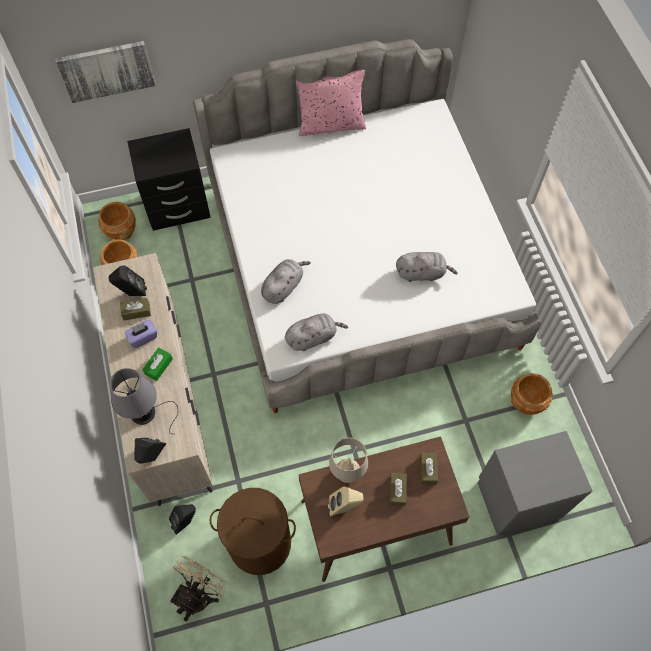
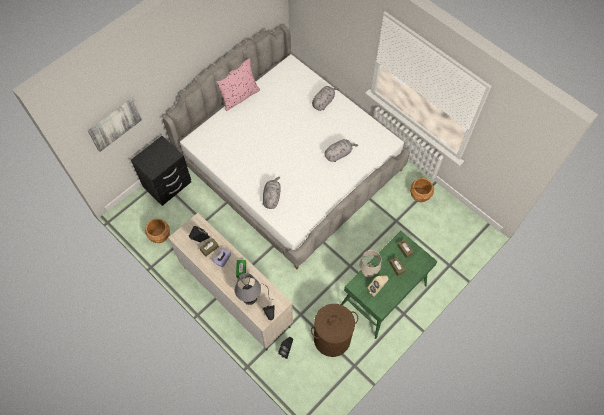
camera: 30 degrees left, 0 degrees up
brown planter [98,202,136,240] -> none
beige fan [169,556,228,621] -> none
grey plush toy [285,313,348,351] -> grey plush toy moved to [312,86,339,111]
brown desk [298,436,470,582] -> green desk [341,231,437,339]
grey nightstand [478,431,592,536] -> none

